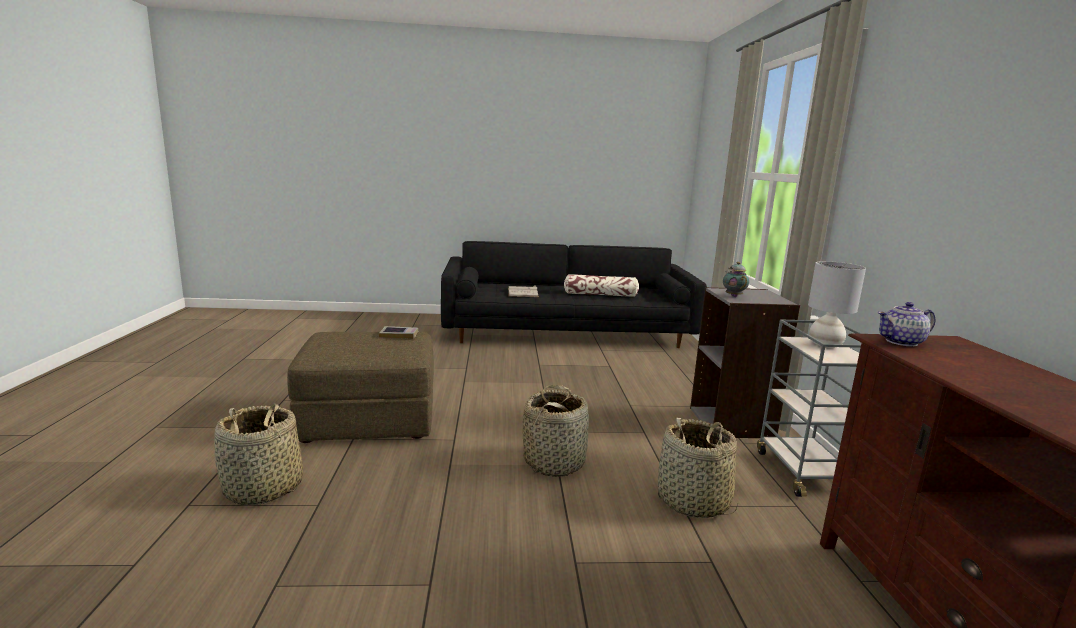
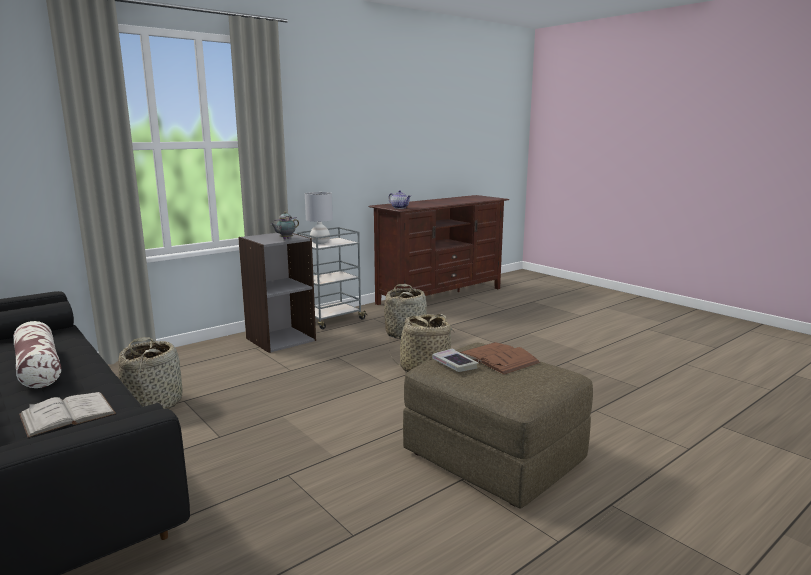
camera: 125 degrees left, 0 degrees up
basket [214,403,303,505] -> basket moved to [118,337,183,409]
none -> brown book [460,342,541,375]

